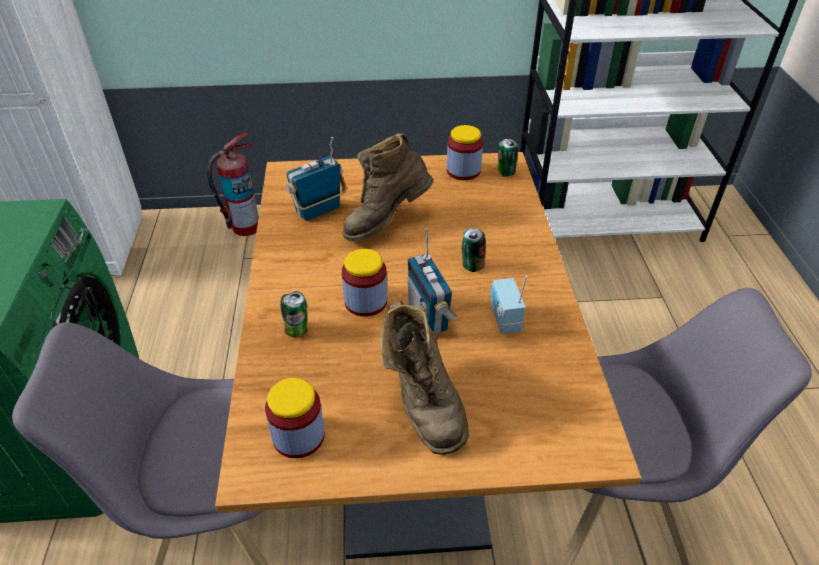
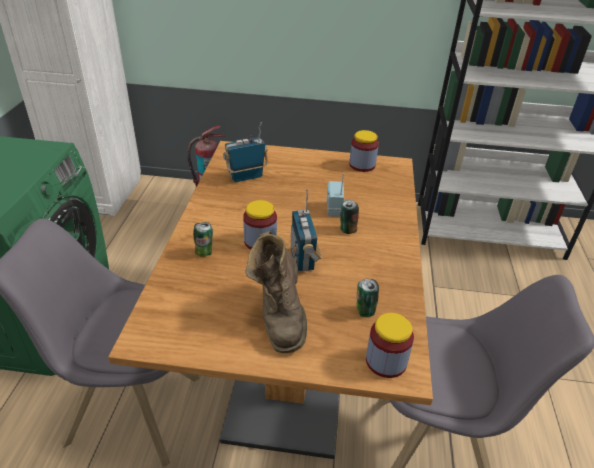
camera: 10 degrees right, 5 degrees down
jar [265,378,325,458] -> jar moved to [366,313,414,378]
brown boot [342,133,433,242] -> none
radio [490,275,527,334] -> radio moved to [326,173,344,217]
can [498,139,518,176] -> can moved to [356,278,379,317]

